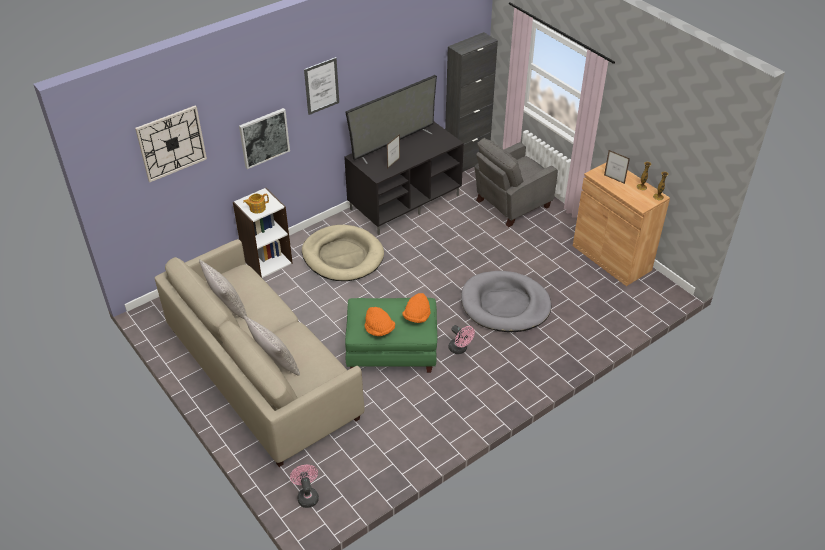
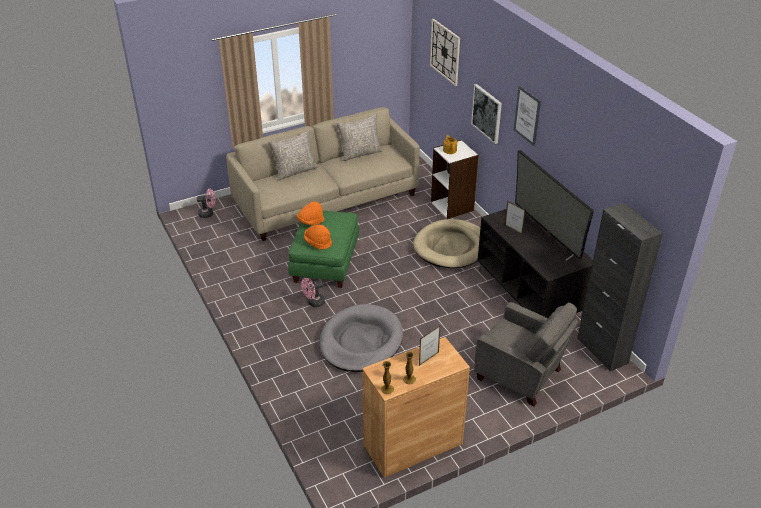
camera: 100 degrees right, 5 degrees down
grey armchair [474,138,558,228] -> grey armchair turned 150 degrees clockwise [474,302,578,406]

